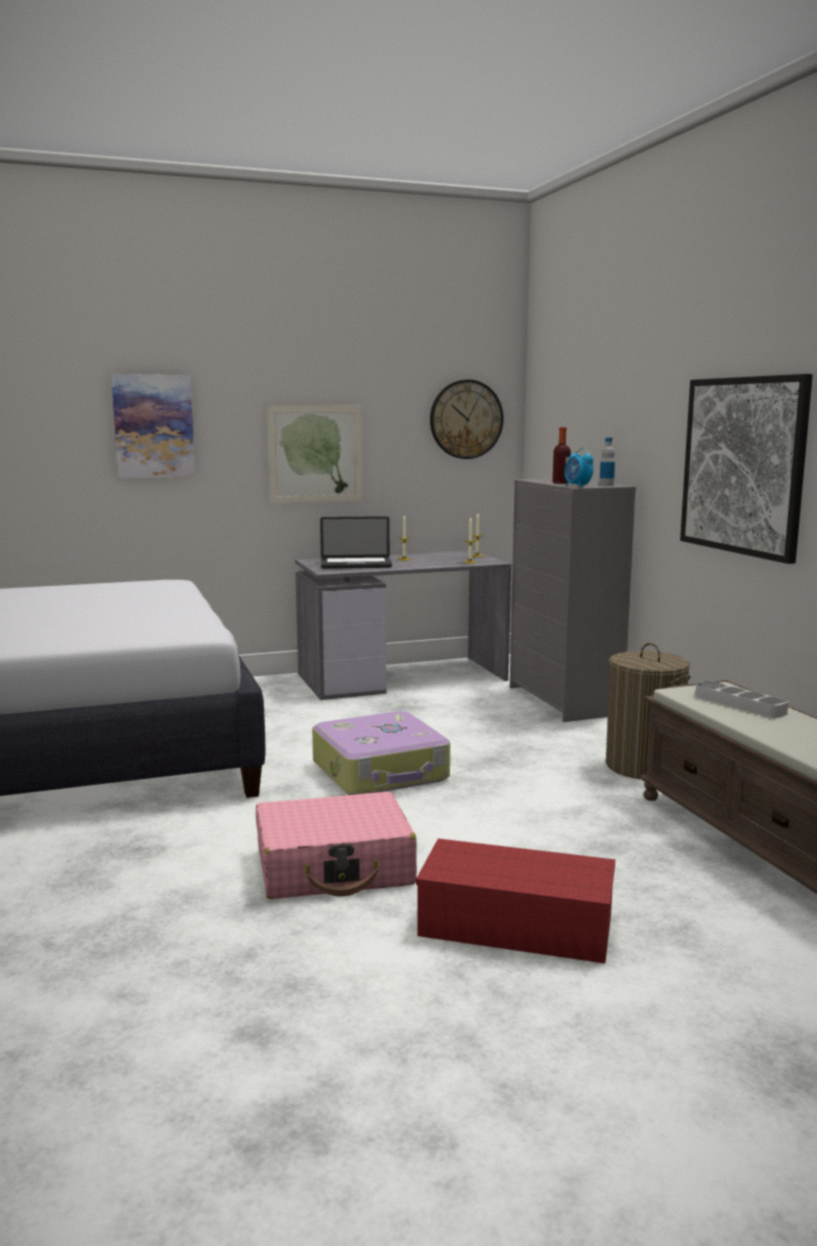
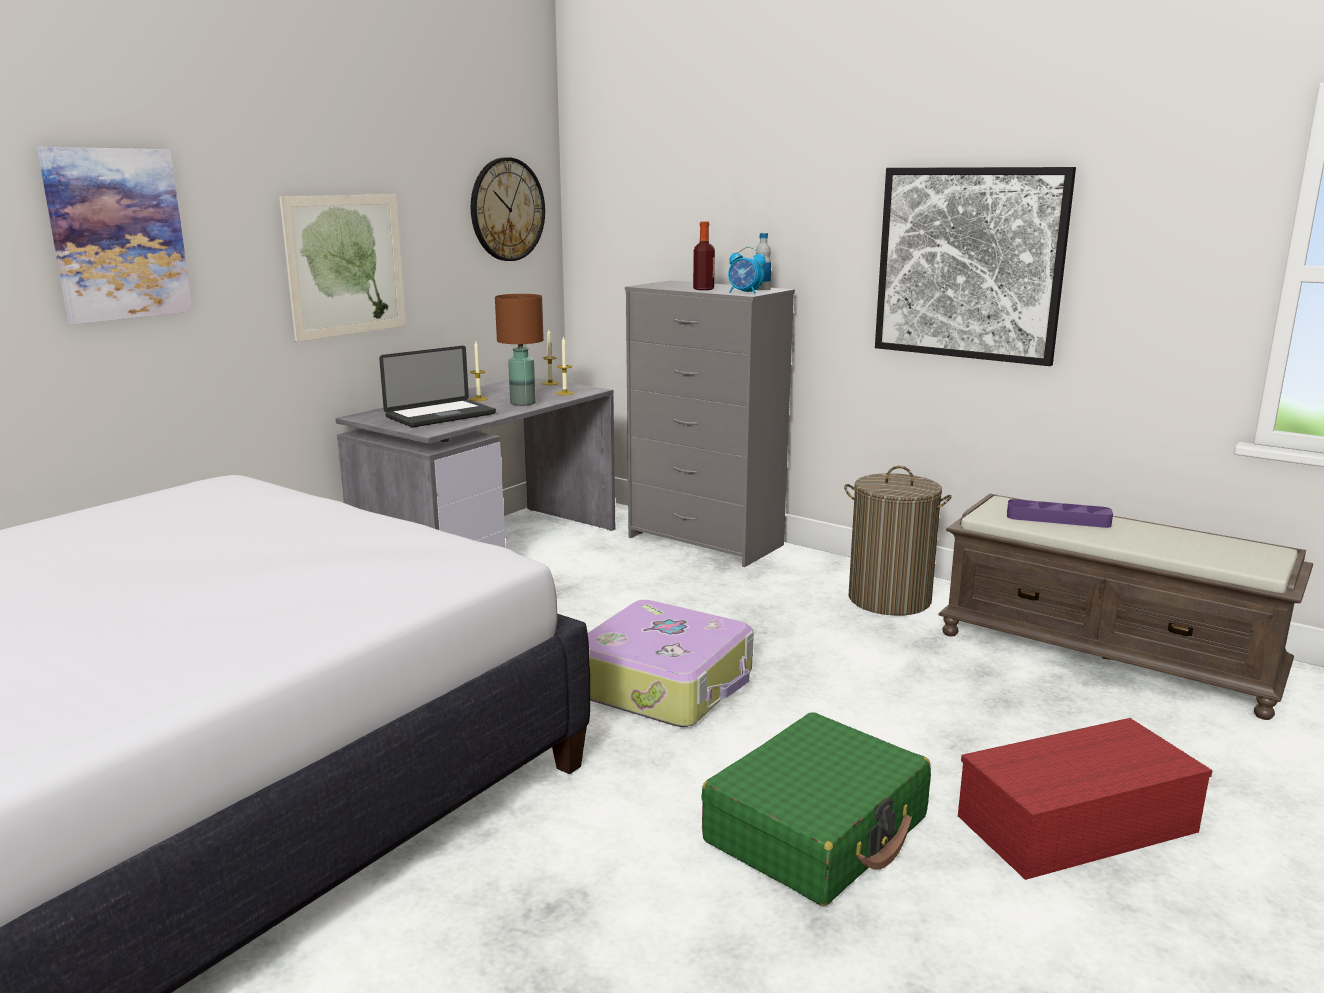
camera: 35 degrees left, 5 degrees up
pink suitcase [256,792,417,899] -> green suitcase [701,712,931,906]
grey tray [695,681,788,718] -> purple tray [1007,499,1113,528]
none -> brown table lamp [495,294,544,406]

